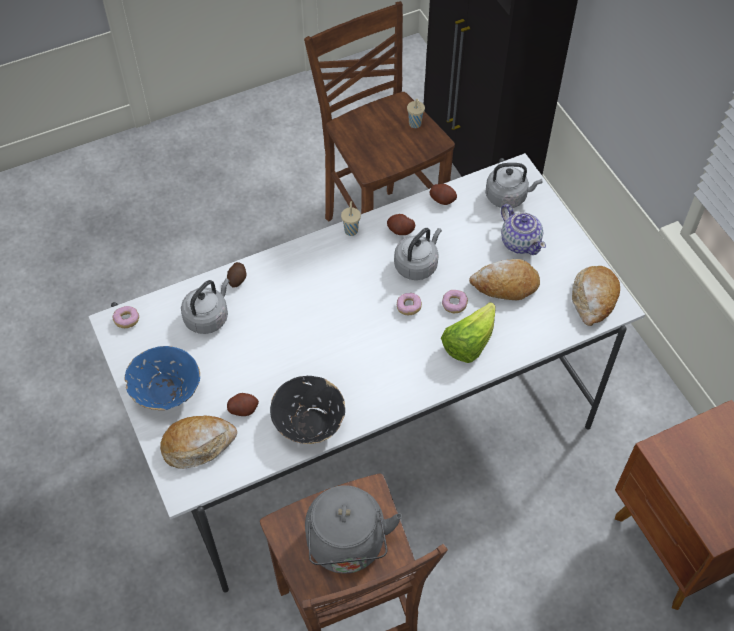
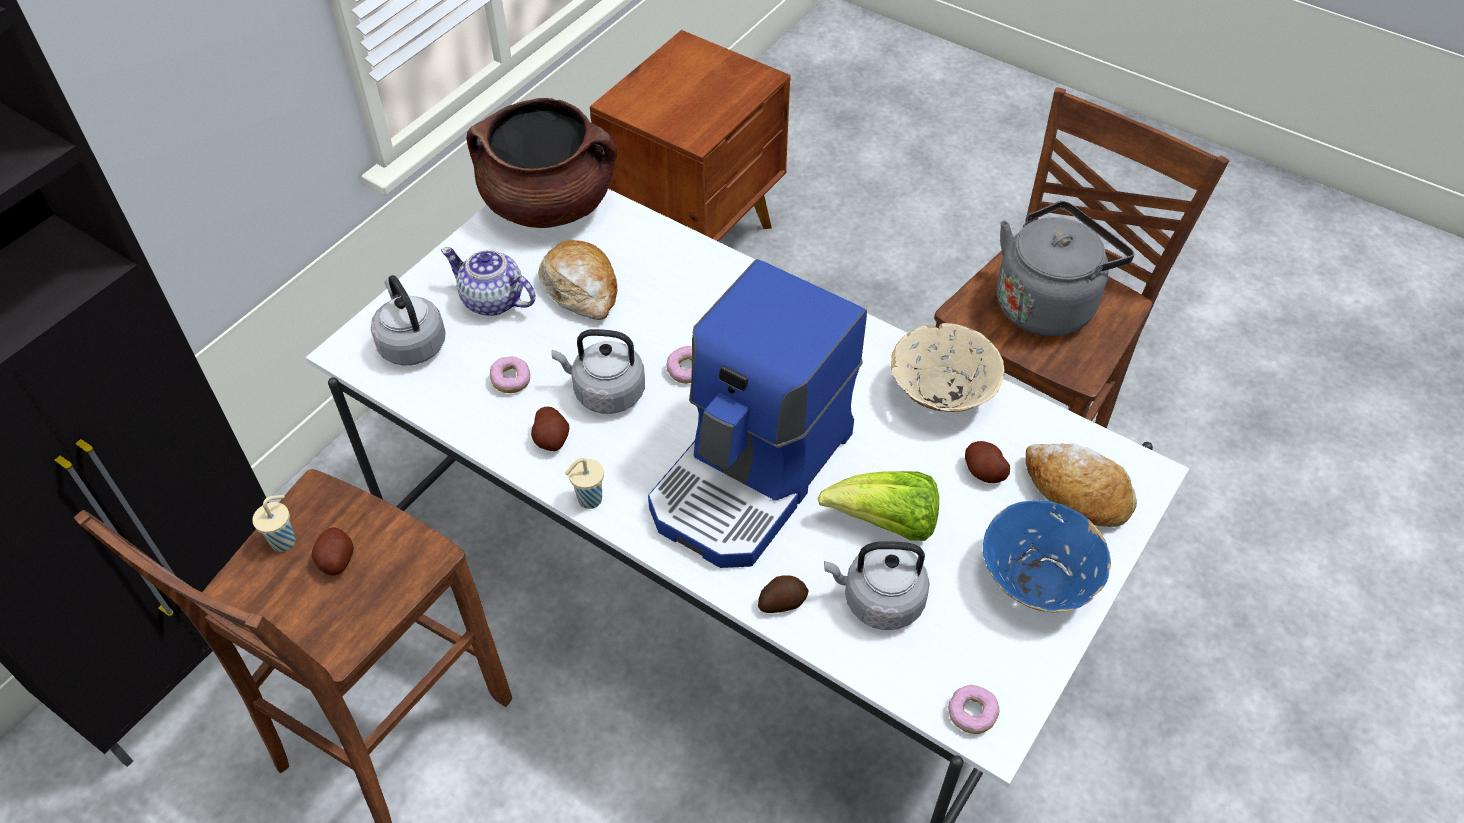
camera: 120 degrees left, 5 degrees down
black bowl [270,376,345,444] -> beige bowl [891,323,1005,412]
potato [429,184,457,205] -> potato moved to [311,527,354,576]
lettuce [441,302,495,363] -> lettuce moved to [818,471,939,541]
donut [442,290,468,313] -> donut moved to [490,356,530,393]
teapot [501,204,546,255] -> teapot turned 90 degrees counterclockwise [441,247,536,316]
bread [572,266,620,326] -> brown cooking pot [466,98,617,228]
none -> coffee machine [648,259,867,568]

